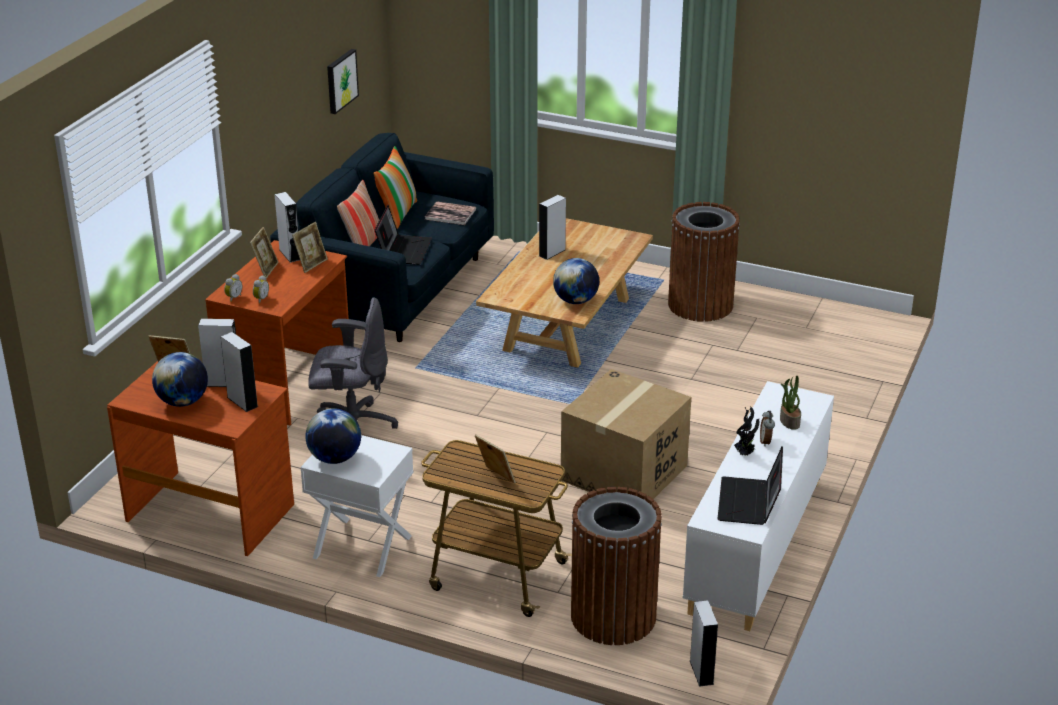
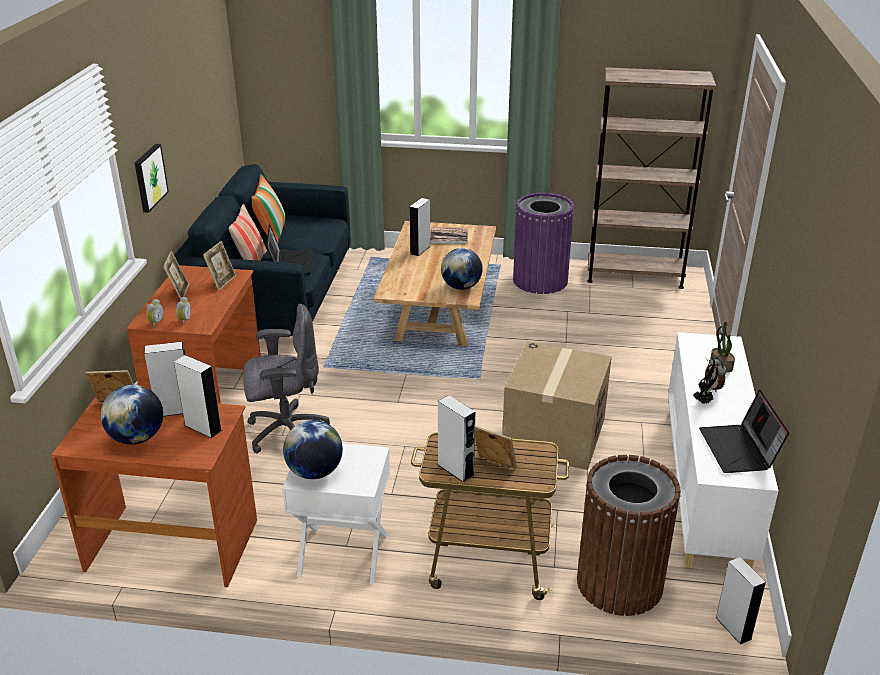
camera: 15 degrees left, 0 degrees up
grey speaker [274,192,300,263] -> grey speaker moved to [437,395,475,483]
picture [327,49,359,114] -> picture moved to [135,144,169,213]
book [425,201,476,225] -> book moved to [430,227,468,244]
brown trash can [668,202,740,322] -> purple trash can [513,193,574,294]
none -> brown bookcase [587,67,716,289]

